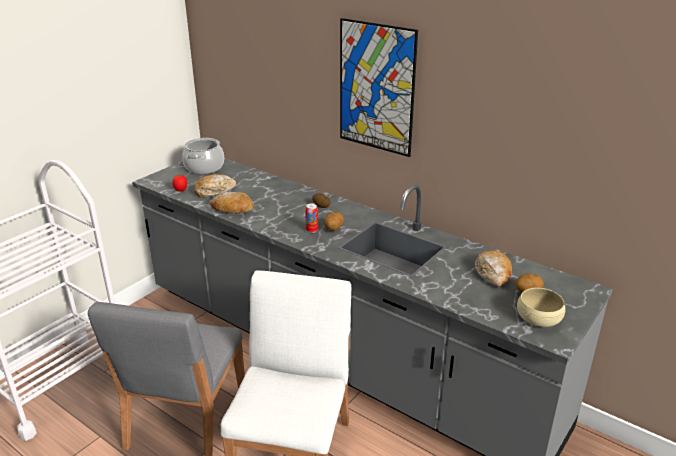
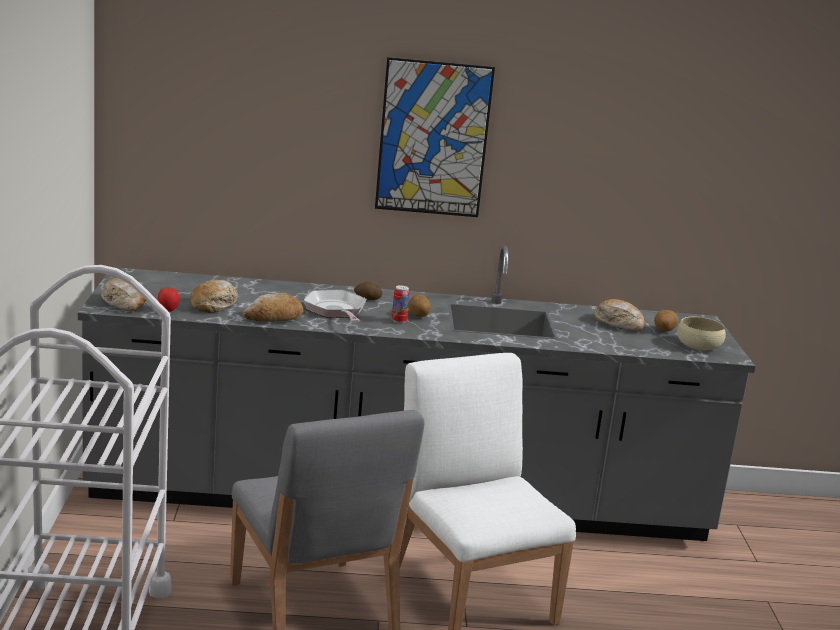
camera: 40 degrees left, 10 degrees down
cooking pot [182,138,224,174] -> none
none -> bread [101,277,146,311]
none -> frying pan [304,290,366,322]

